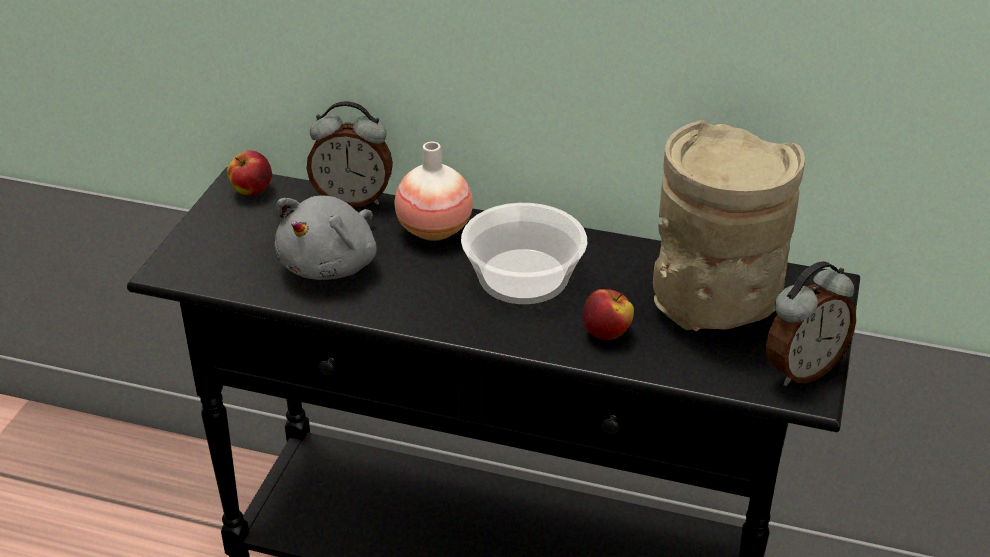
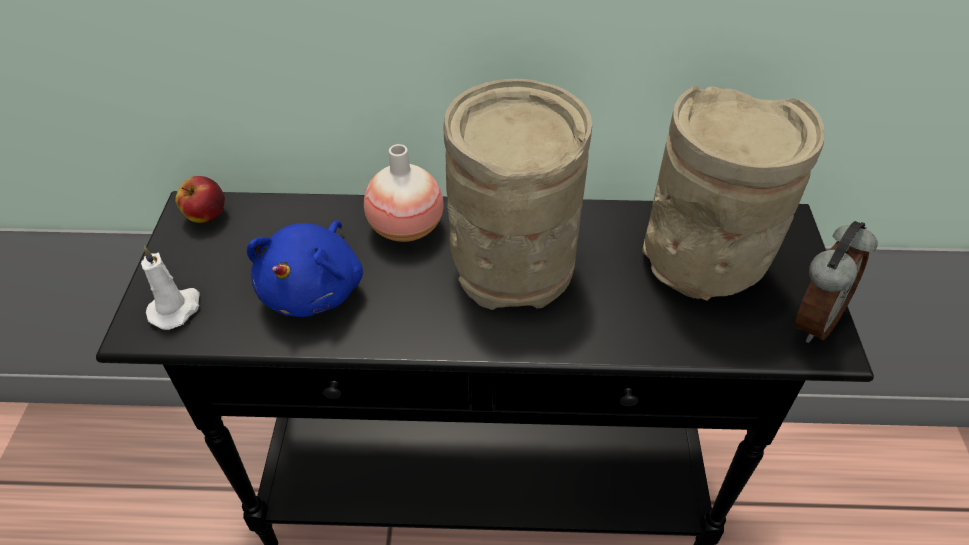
camera: 15 degrees left, 10 degrees up
grey plush toy [274,196,377,280] -> blue plush toy [247,221,363,317]
alarm clock [306,101,393,207] -> none
bowl [461,203,587,304] -> beige vase [443,79,592,310]
apple [583,289,634,340] -> none
none -> white candle [141,246,200,330]

